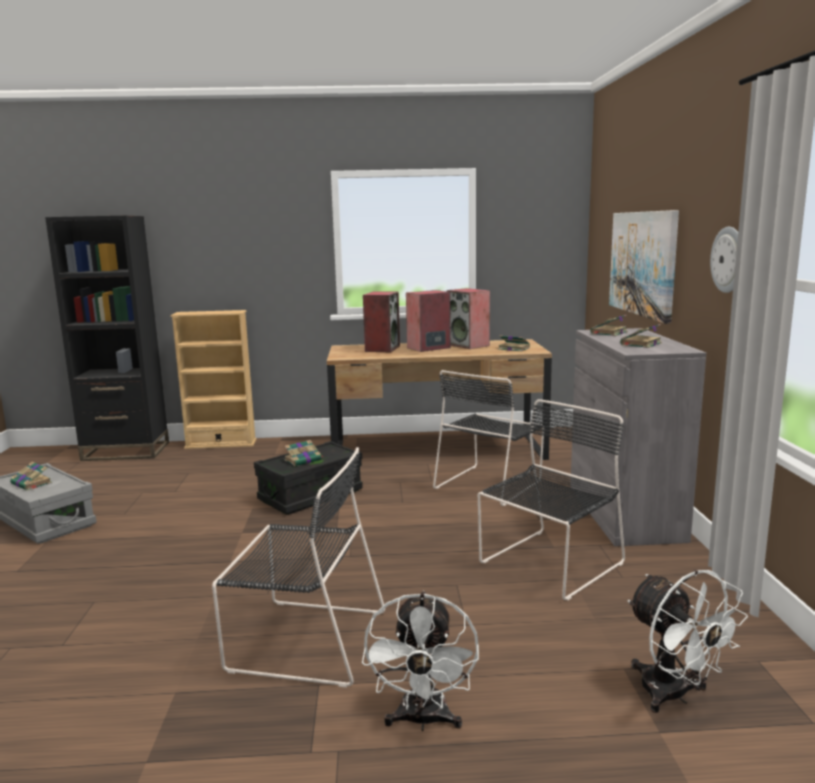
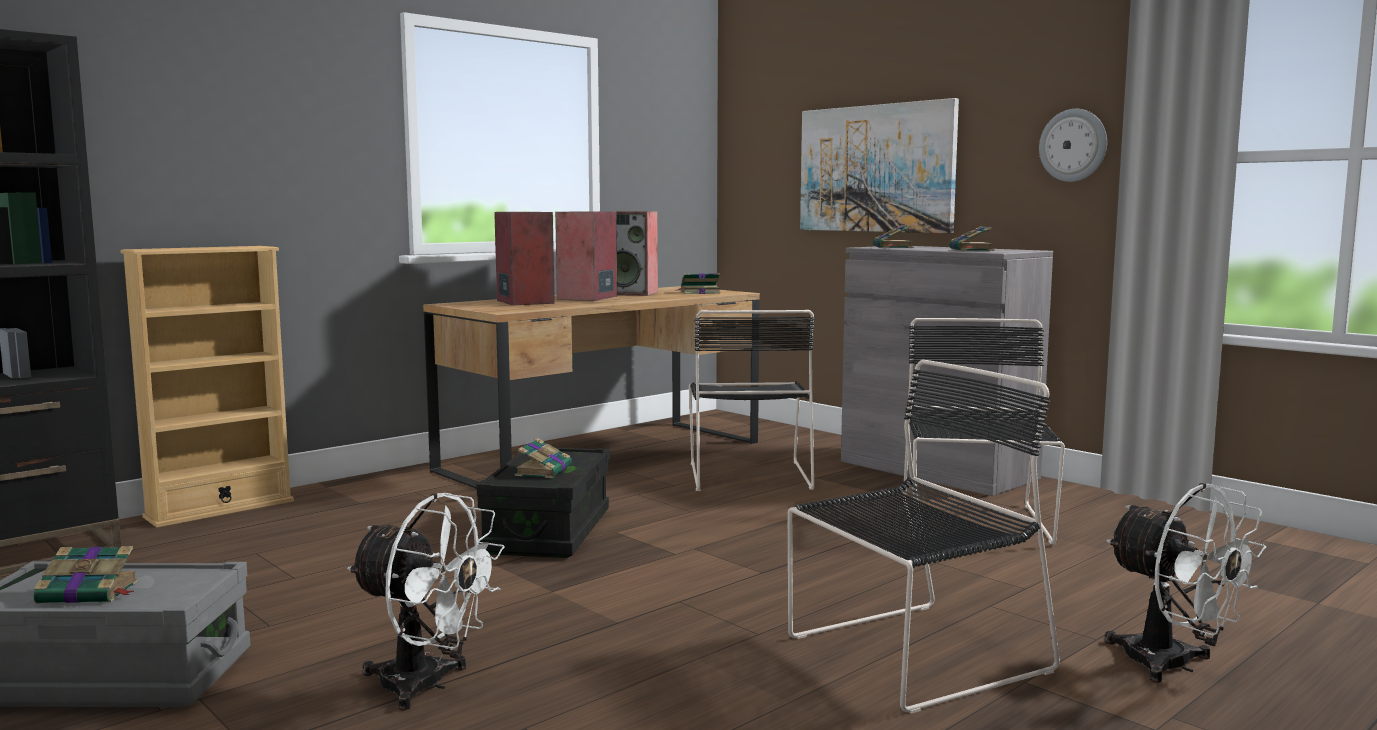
camera: 40 degrees left, 5 degrees down
white fan [628,570,748,713] -> white fan moved to [347,493,505,710]

